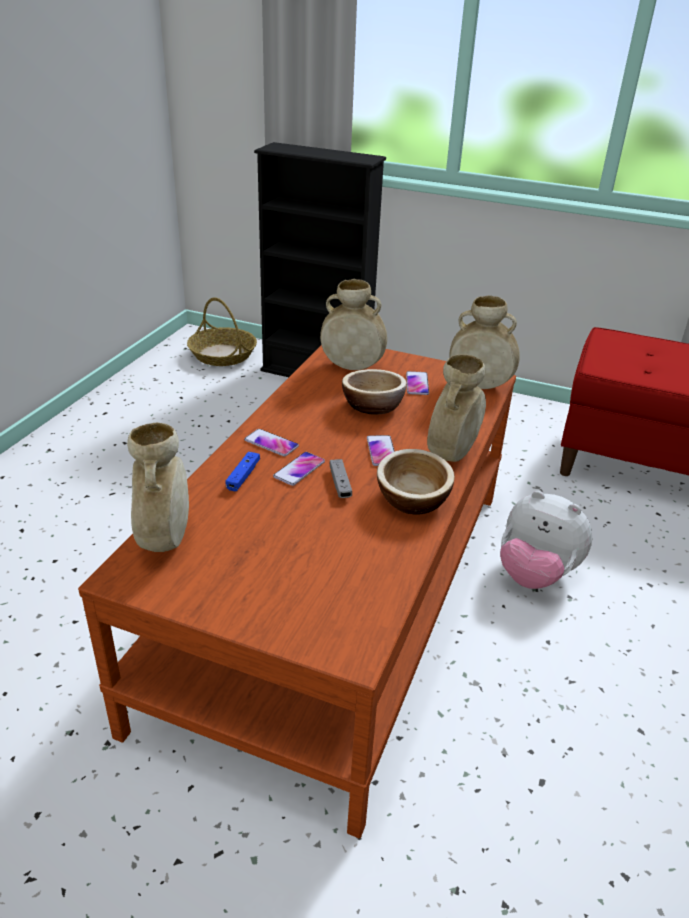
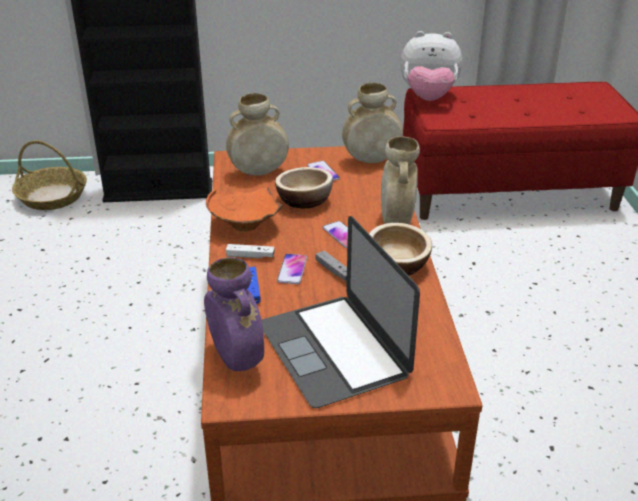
camera: 25 degrees left, 0 degrees up
beige vase [127,423,189,552] -> purple vase [204,257,264,371]
phone [244,429,299,457] -> white game controller [226,244,275,258]
plush toy [500,491,592,589] -> plush toy moved to [400,31,462,101]
none -> orange bowl [206,187,282,231]
none -> laptop [262,216,420,408]

